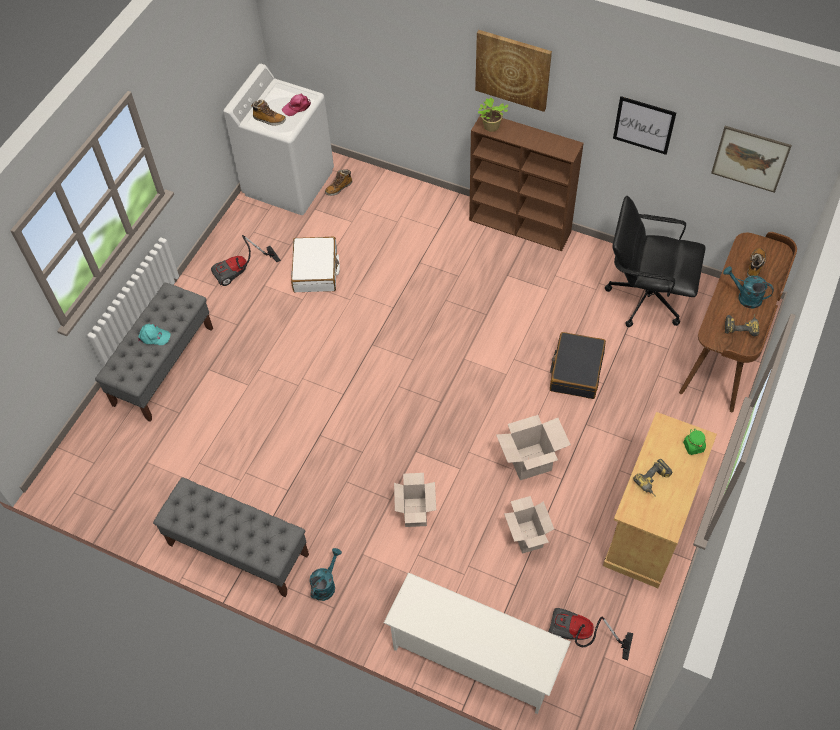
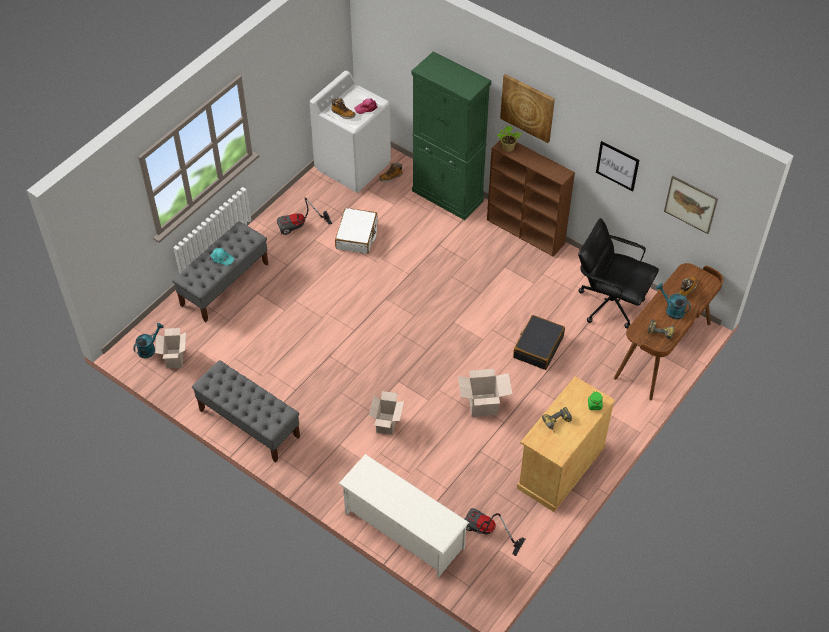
camera: 10 degrees right, 5 degrees down
turquoise watering can [309,548,342,601] -> turquoise watering can moved to [133,323,164,358]
cardboard box [504,496,554,553] -> cardboard box moved to [155,328,186,368]
none -> green cabinet [411,52,491,220]

